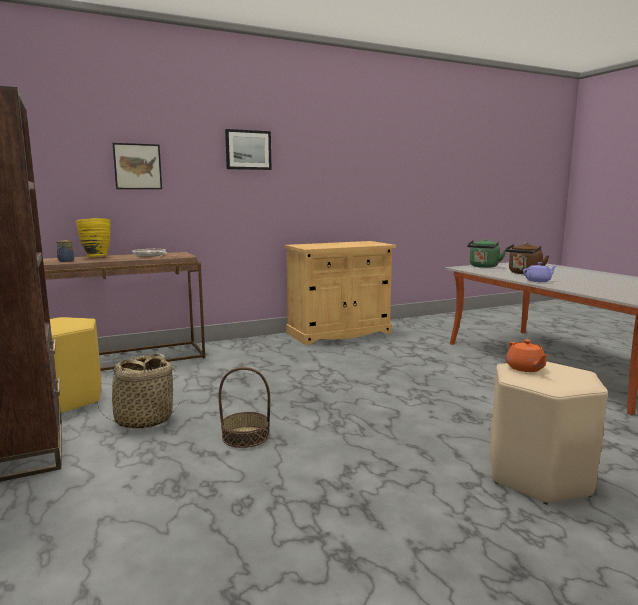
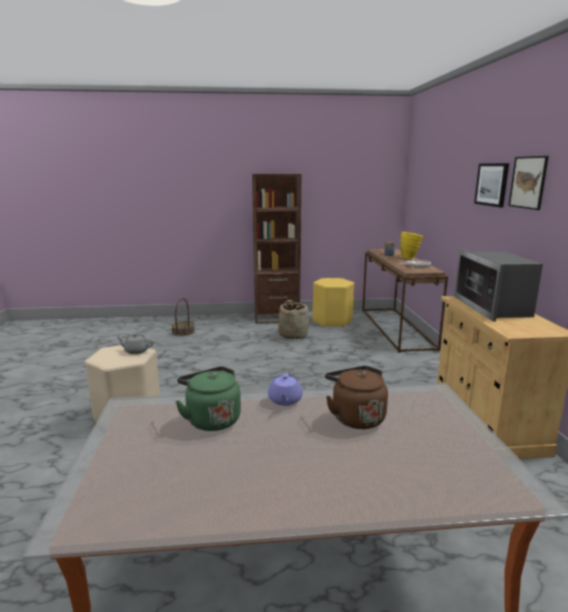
camera: 110 degrees right, 5 degrees up
picture [113,143,162,189] -> picture moved to [508,156,549,210]
basket [219,367,270,448] -> basket moved to [171,298,195,336]
green kettle [467,239,506,268] -> green kettle moved to [175,366,241,431]
orange teapot [506,339,549,372] -> grey teapot [117,333,153,354]
none -> microwave [454,248,543,322]

